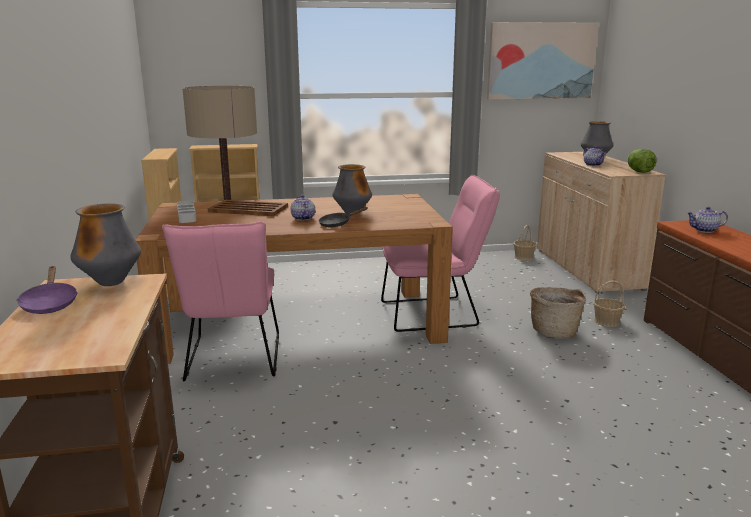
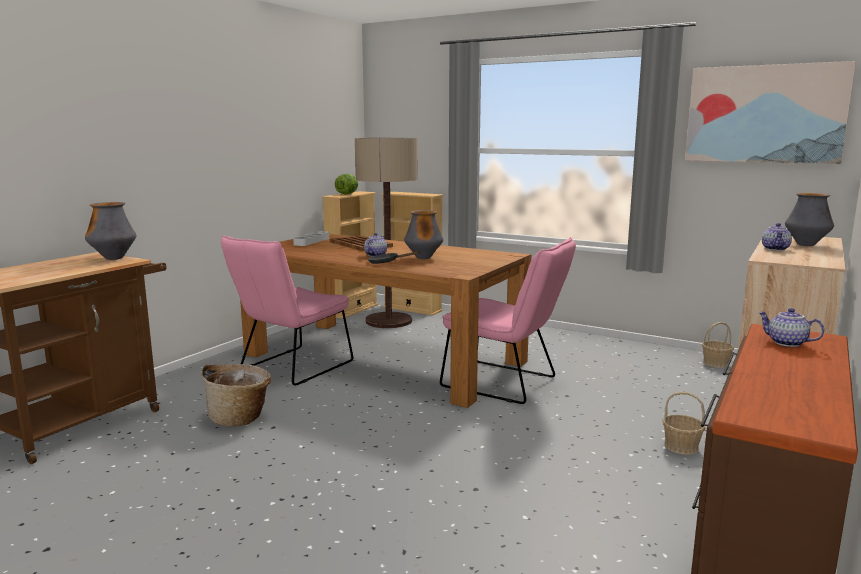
camera: 40 degrees right, 5 degrees down
purple frying pan [16,266,78,314] -> none
basket [530,287,586,338] -> basket moved to [201,364,271,427]
lettuce [627,149,657,173] -> lettuce moved to [335,174,358,194]

